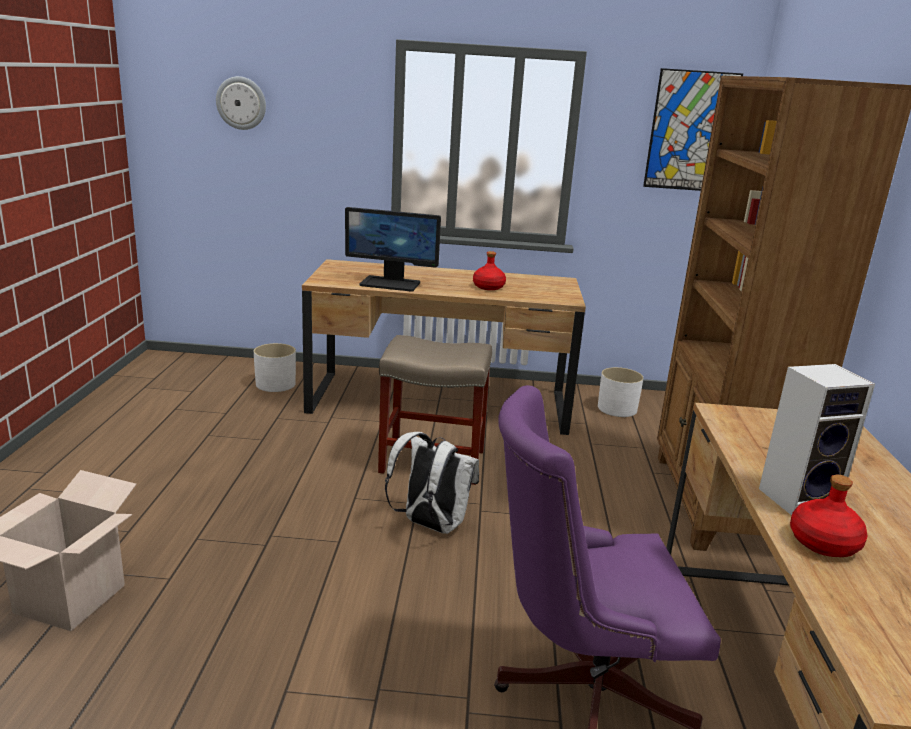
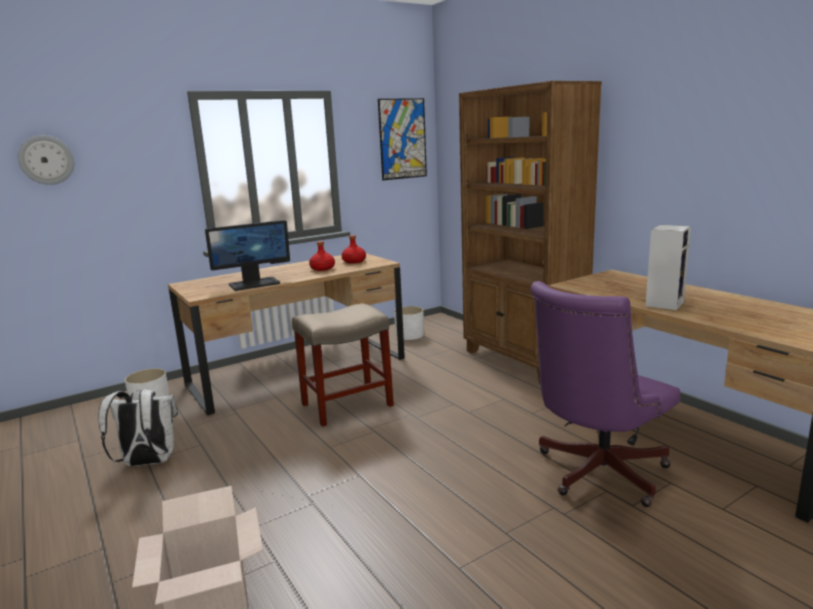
camera: 35 degrees left, 5 degrees down
white backpack [385,432,479,534] -> white backpack moved to [98,389,178,466]
red bottle [790,475,867,557] -> red bottle moved to [341,235,366,264]

